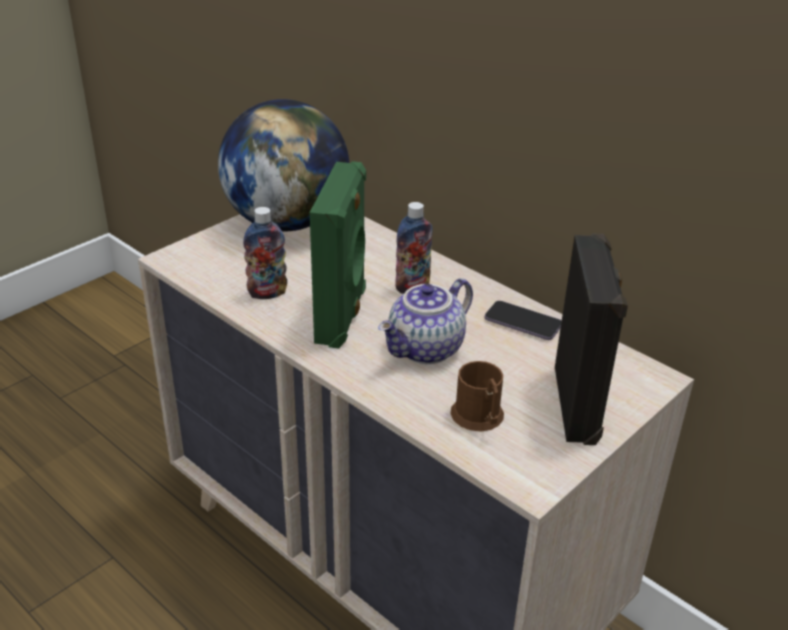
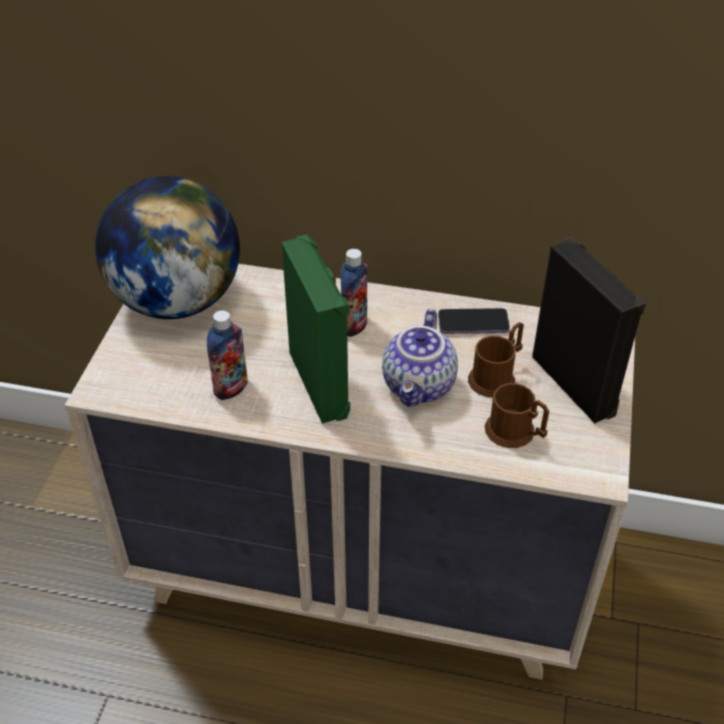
camera: 30 degrees left, 10 degrees up
none -> brown mug [468,322,524,398]

